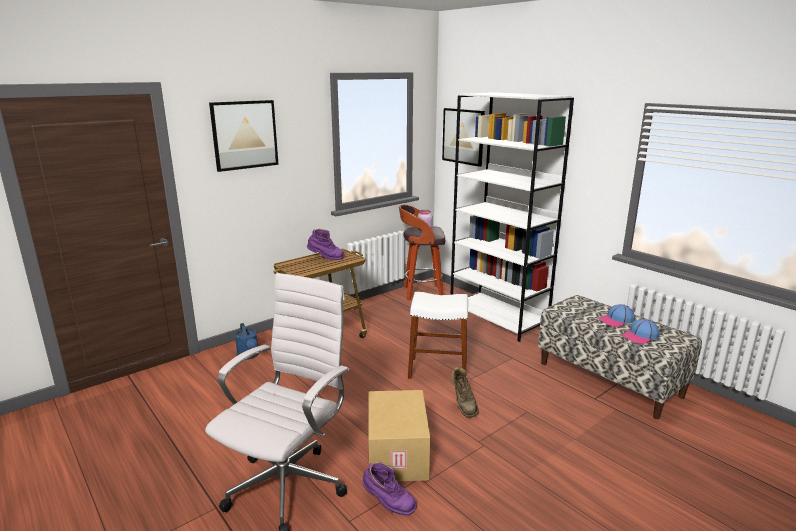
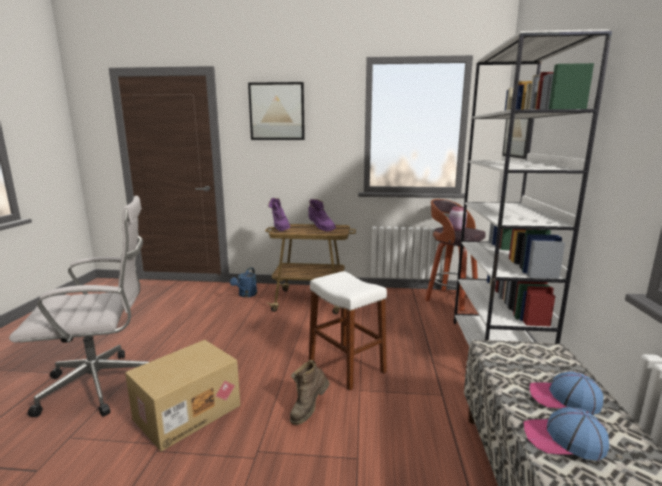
camera: 45 degrees right, 5 degrees down
purple boot [362,462,417,515] -> purple boot moved to [268,198,290,231]

